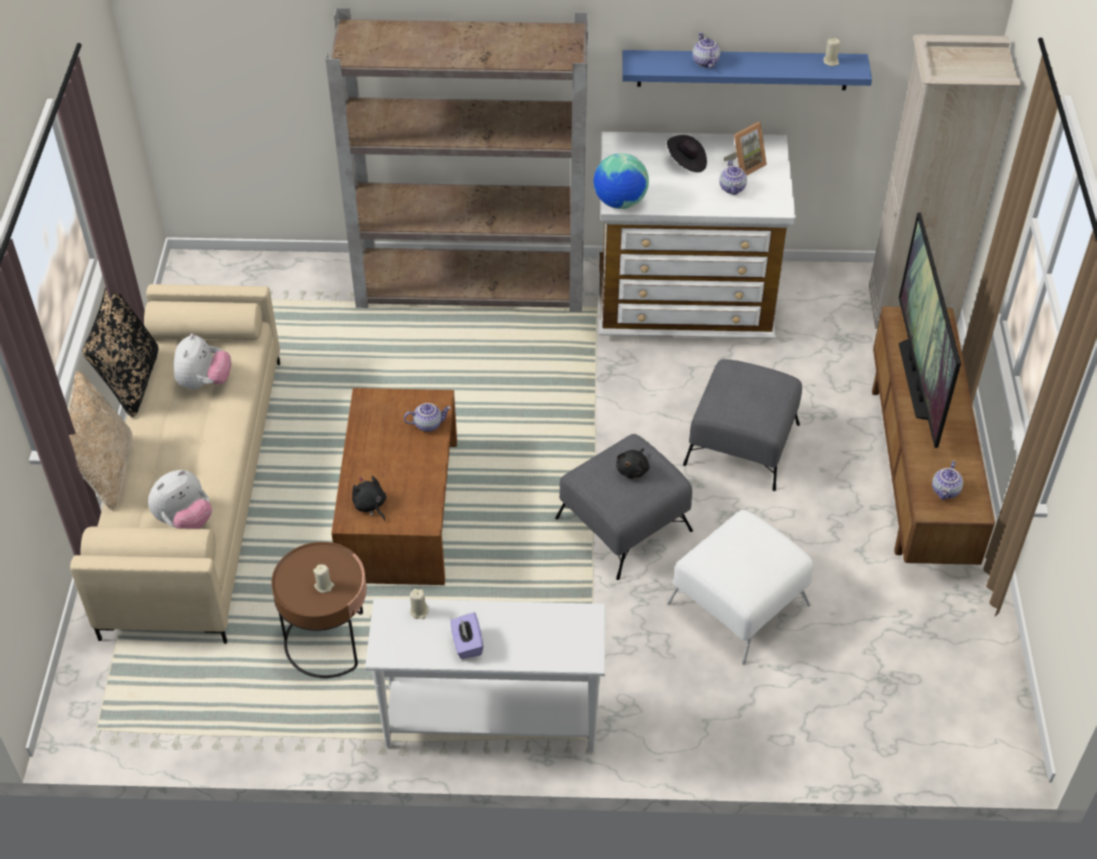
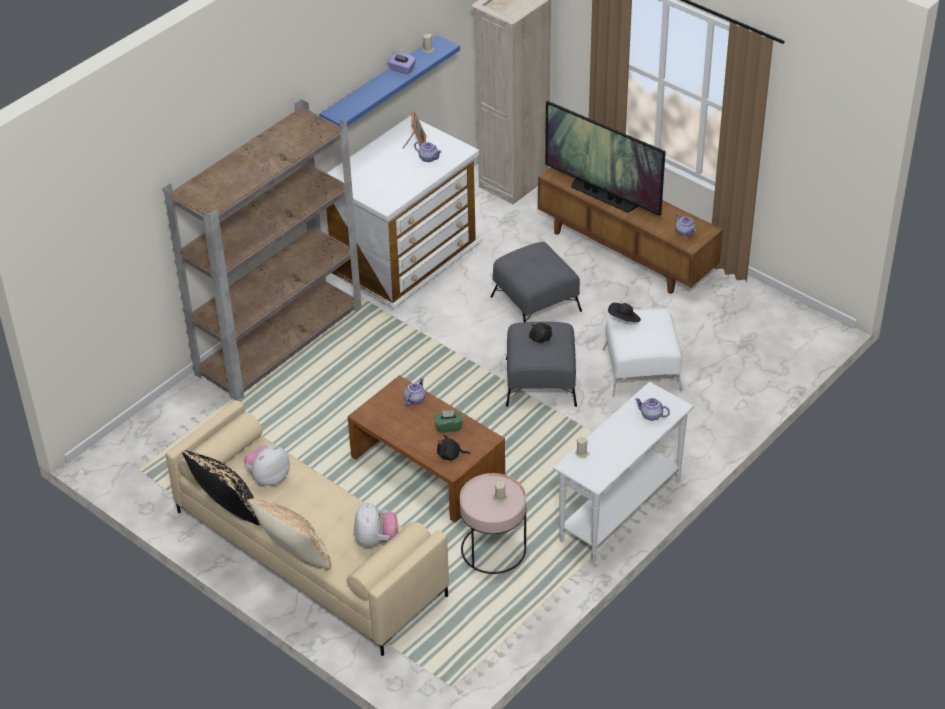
camera: 50 degrees left, 5 degrees down
plush toy [174,334,231,390] -> plush toy turned 90 degrees counterclockwise [244,445,290,486]
brown side table [271,542,367,678] -> pink side table [460,473,526,574]
purple tissue box [450,612,483,659] -> purple tissue box moved to [388,52,416,74]
globe [594,153,649,209] -> none
black hat [667,135,707,172] -> black hat moved to [608,303,641,322]
teapot [692,32,720,68] -> teapot moved to [635,398,670,421]
none -> green tissue box [434,410,463,433]

